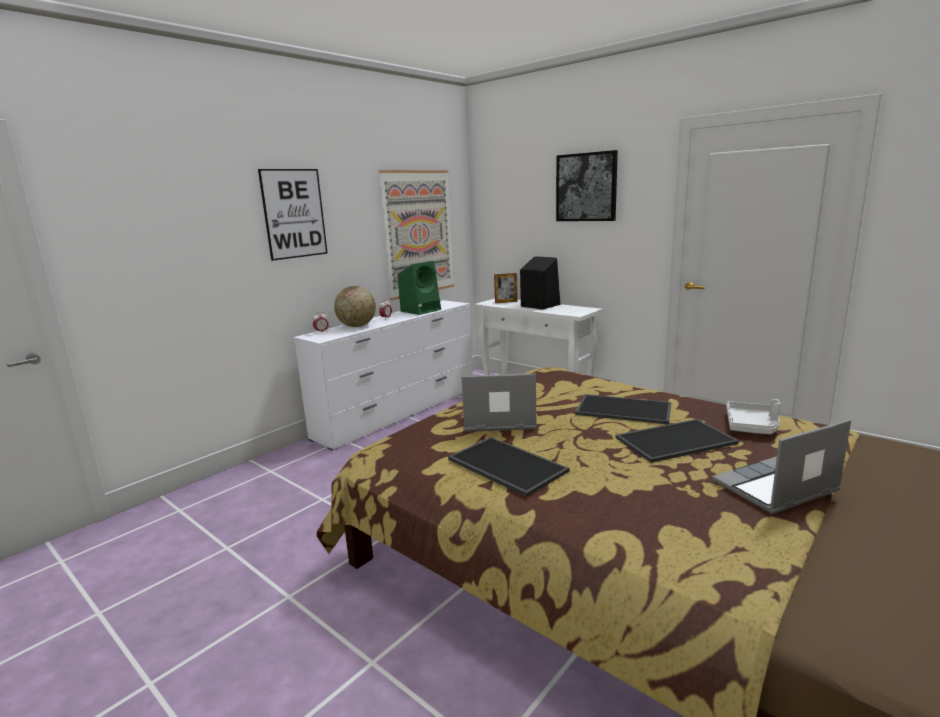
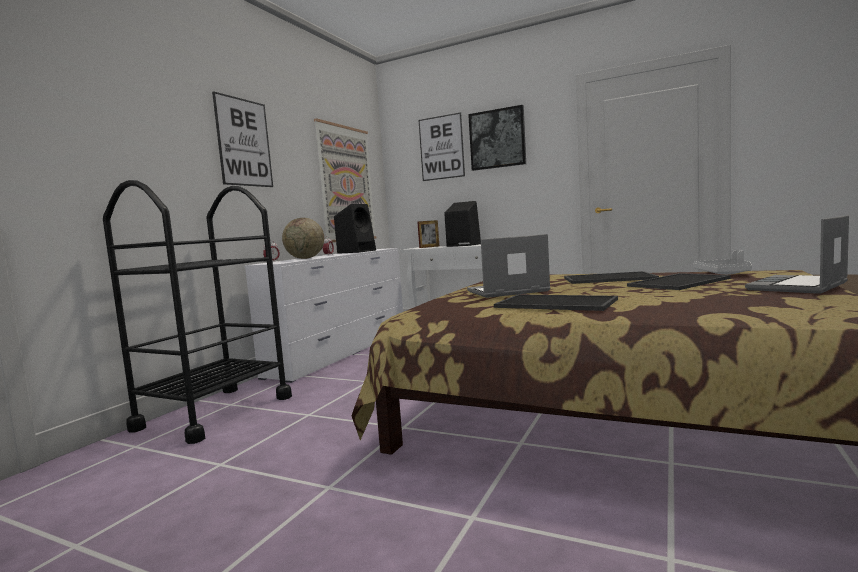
camera: 15 degrees left, 10 degrees down
green speaker [398,261,441,315] -> black speaker [334,204,376,254]
none -> black cart [103,180,292,444]
none -> picture [418,112,465,181]

